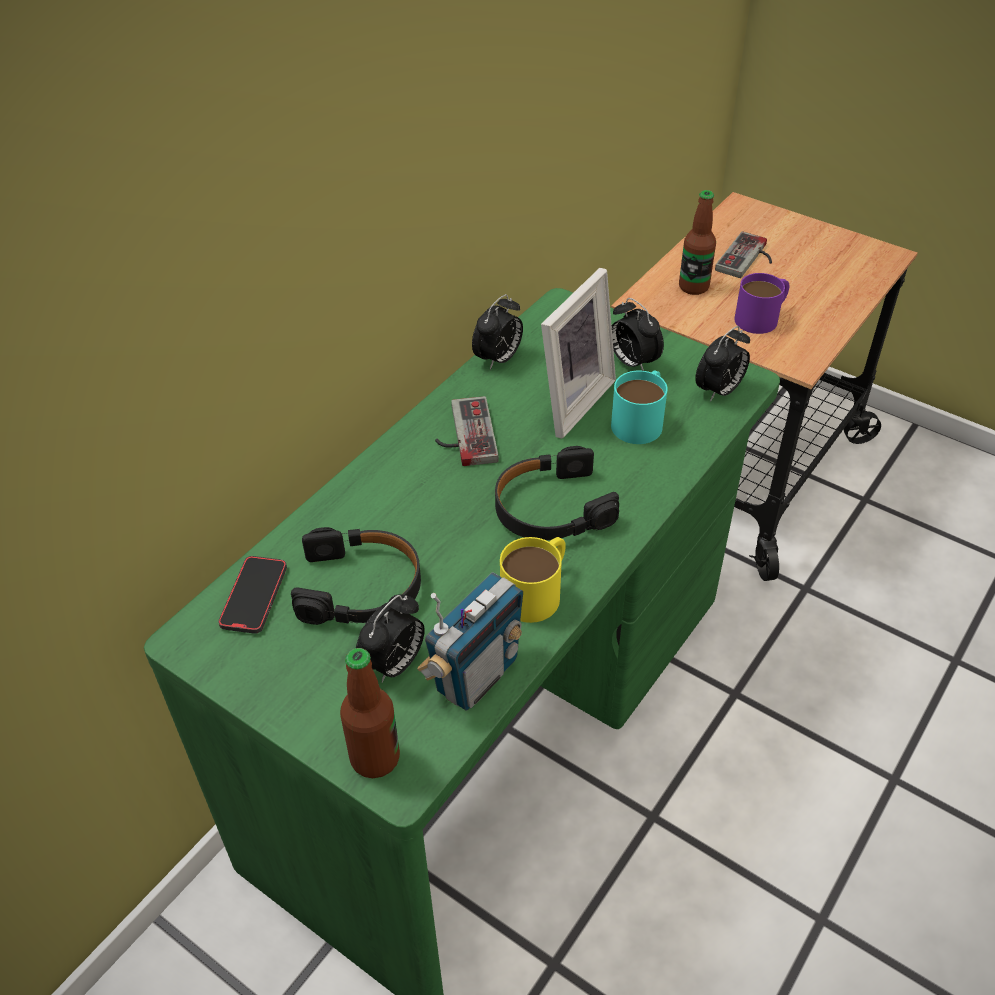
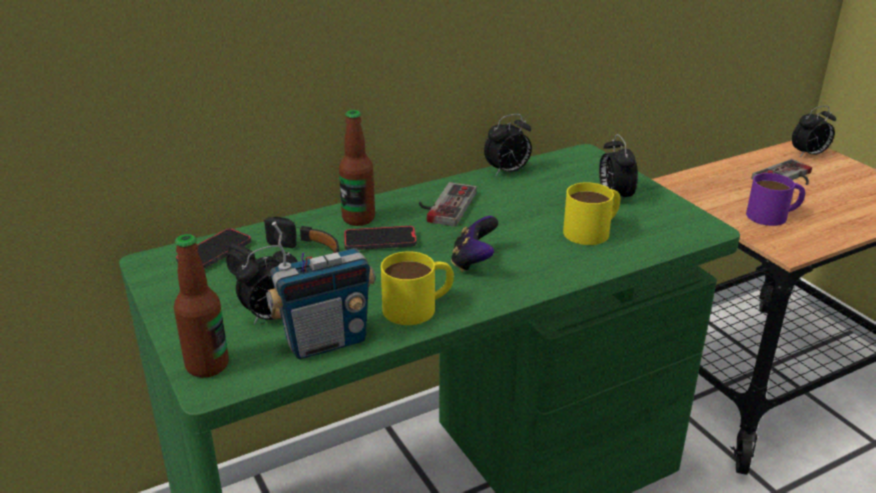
camera: 25 degrees right, 15 degrees down
black headphones [495,446,619,540] -> game controller [451,216,498,272]
picture frame [541,268,616,439] -> none
turquoise mug [611,371,668,444] -> yellow mug [563,182,621,245]
bottle [679,190,716,295] -> bottle moved to [339,110,375,226]
alarm clock [695,326,750,402] -> alarm clock moved to [792,106,836,157]
none -> phone [344,226,417,250]

